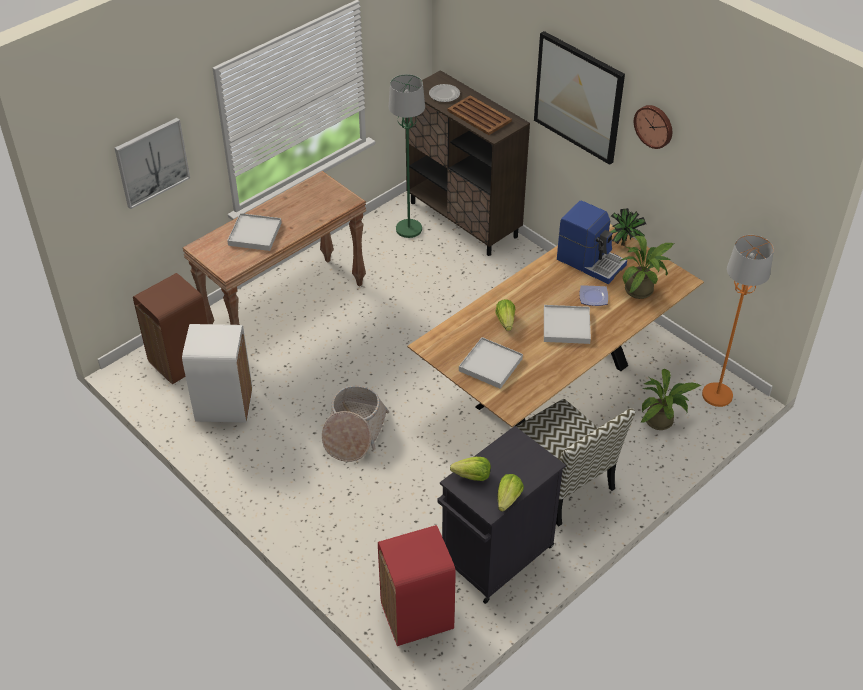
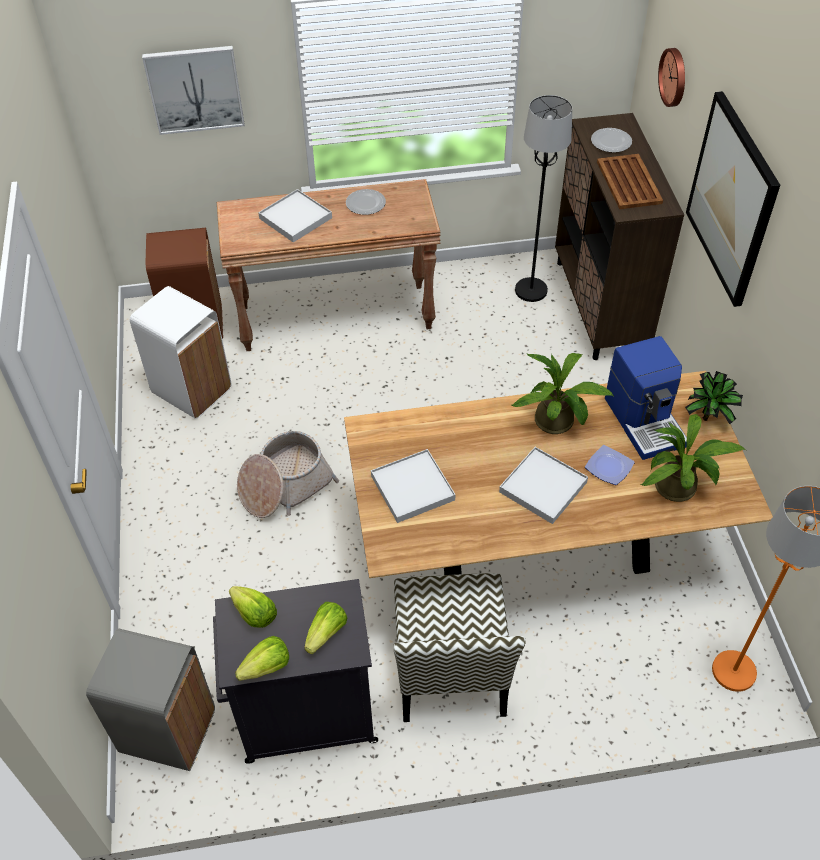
camera: 35 degrees right, 5 degrees up
red trash can [378,525,456,646] -> grey trash can [86,628,215,771]
green floor lamp [389,74,425,238] -> black floor lamp [515,95,572,302]
lettuce [495,299,515,331] -> lettuce moved to [304,602,347,654]
wall clock [634,105,672,149] -> wall clock moved to [658,48,685,107]
potted plant [640,369,701,430] -> potted plant moved to [511,353,614,434]
none -> plate [346,189,386,215]

